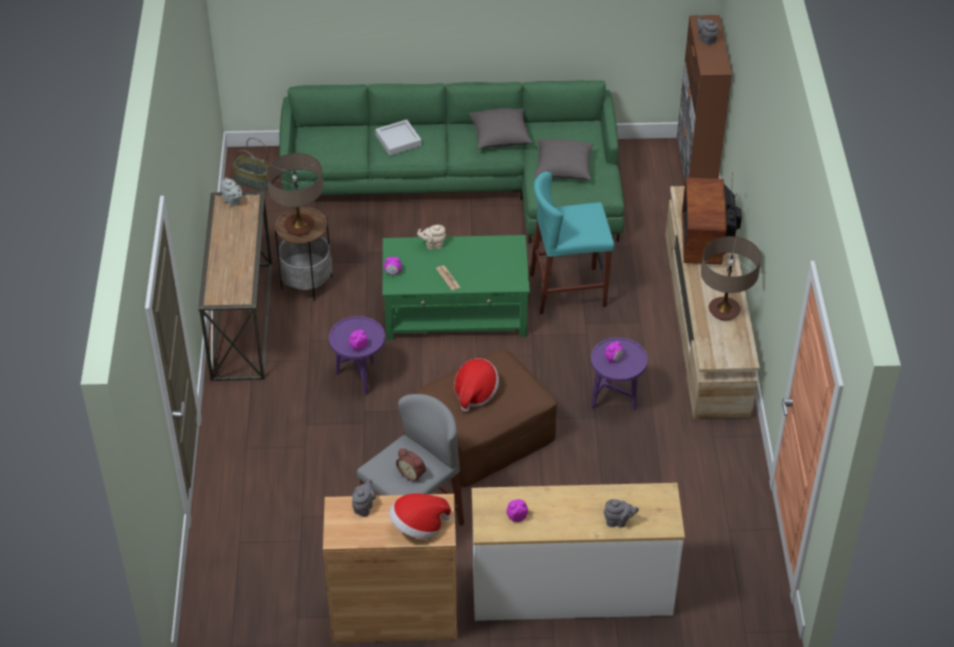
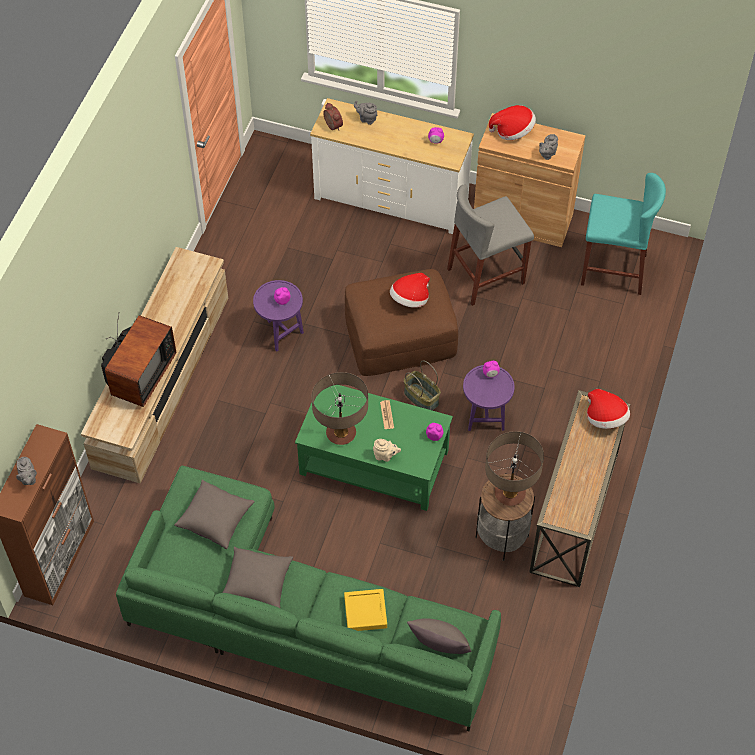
camera: 160 degrees left, 10 degrees up
grey teapot [221,178,242,206] -> none
basket [232,138,273,191] -> basket moved to [404,360,441,411]
grey tray [375,119,422,156] -> yellow tray [344,589,387,631]
alarm clock [396,449,426,482] -> alarm clock moved to [323,103,343,131]
turquoise stool [530,172,615,315] -> turquoise stool moved to [581,173,666,295]
table lamp [701,236,761,321] -> table lamp moved to [312,372,368,445]
none -> grey pillow [407,618,472,654]
none -> hat [587,389,630,429]

